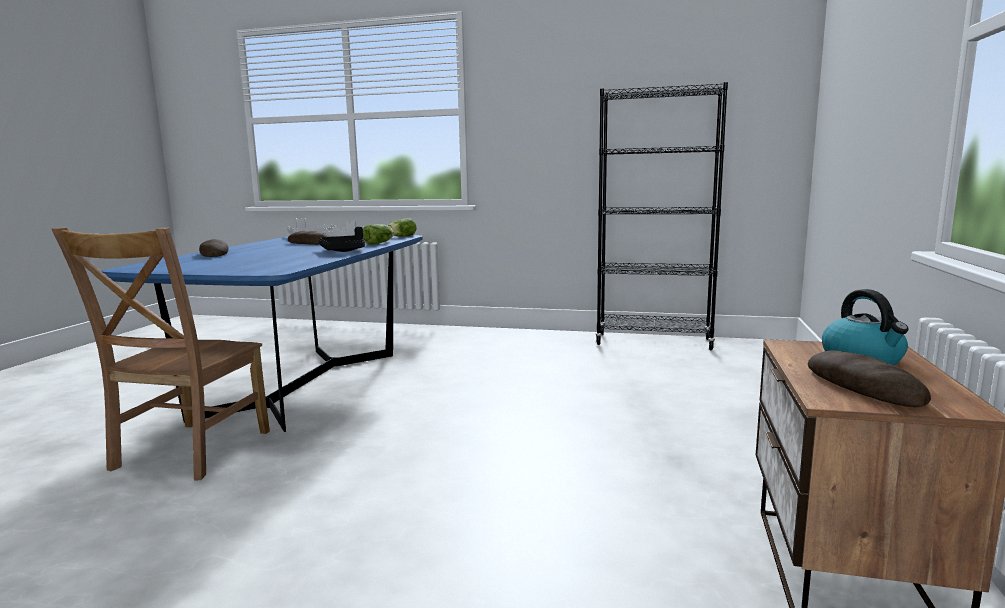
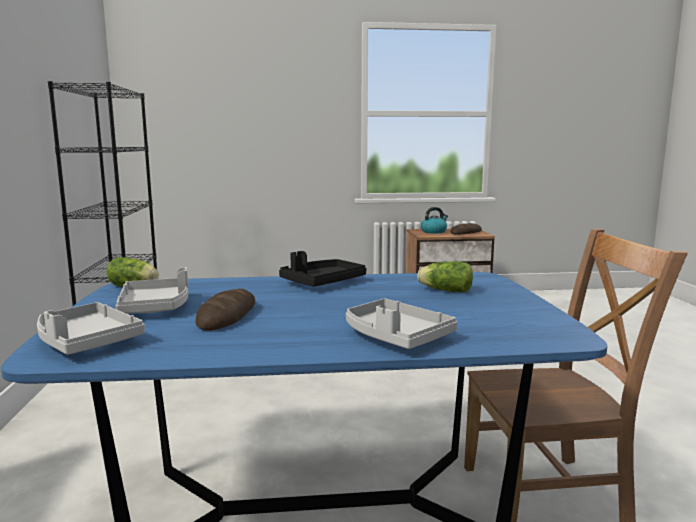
camera: 110 degrees left, 0 degrees up
bread [199,239,229,257] -> grey tray [346,298,457,349]
lettuce [363,224,394,245] -> lettuce moved to [417,261,473,293]

